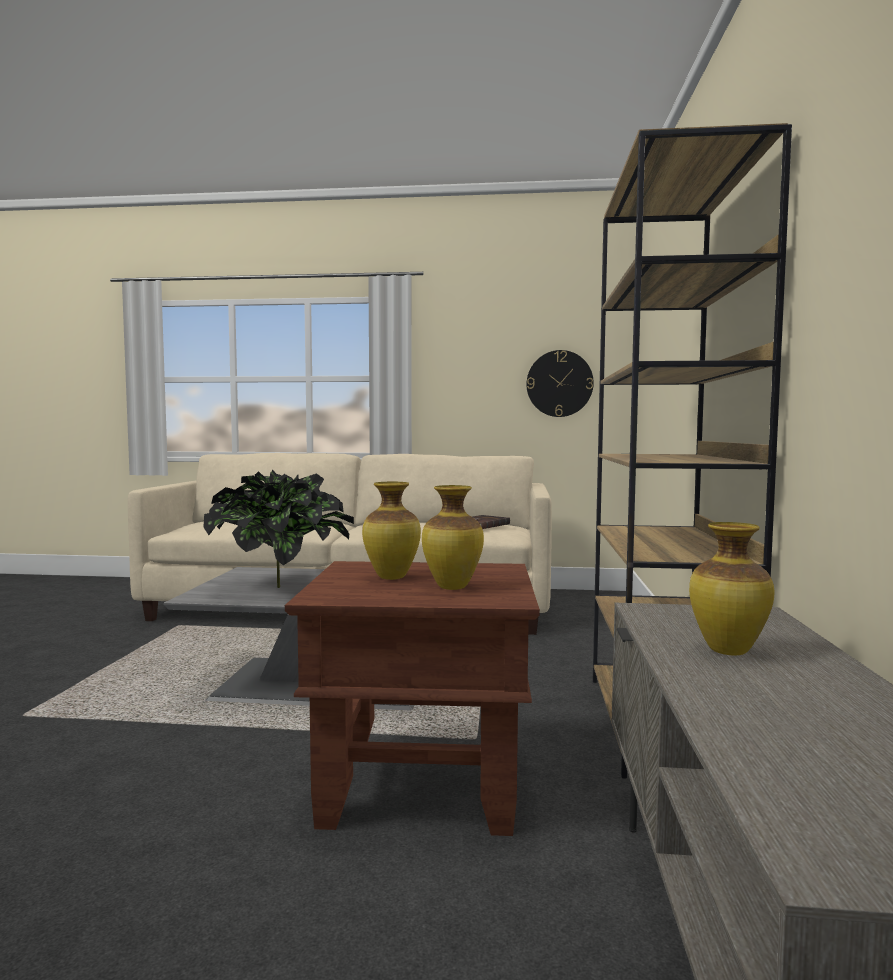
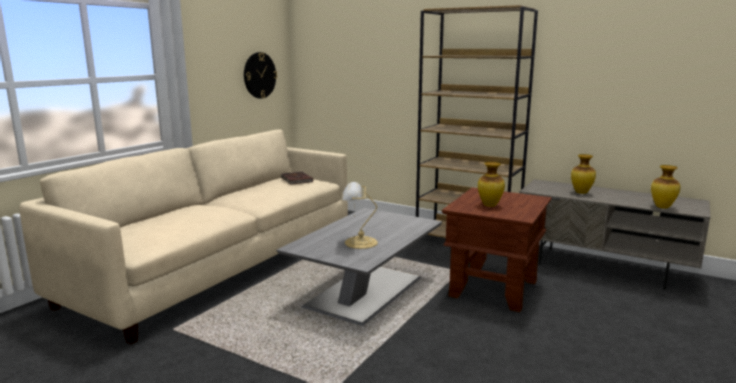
camera: 65 degrees left, 10 degrees up
potted plant [203,470,354,588] -> table lamp [342,182,378,249]
vase [422,485,484,590] -> vase moved to [651,165,680,209]

